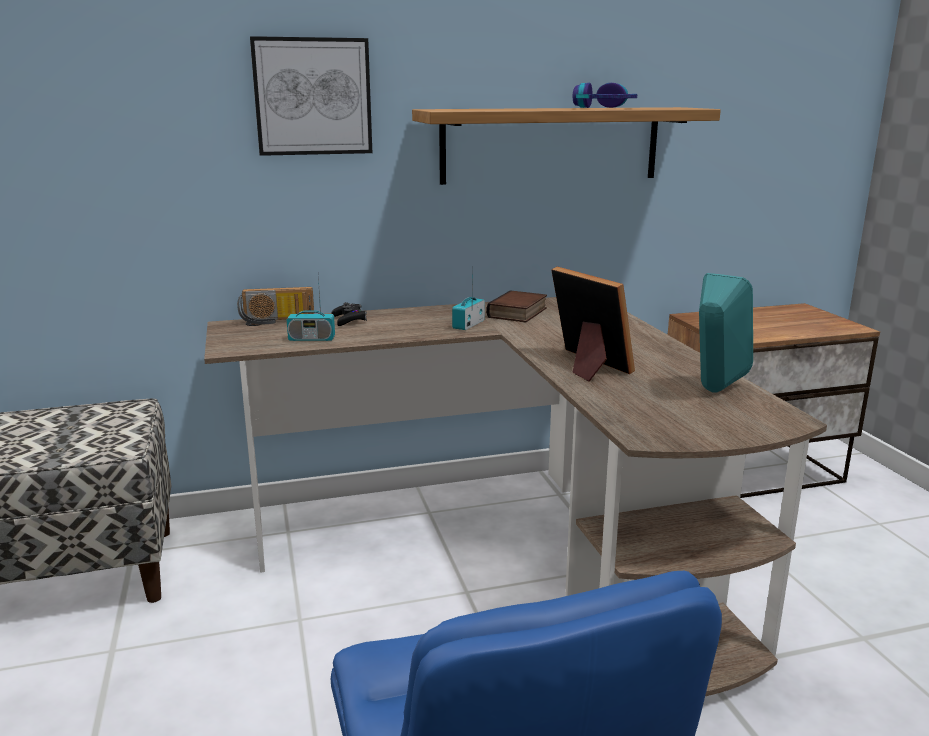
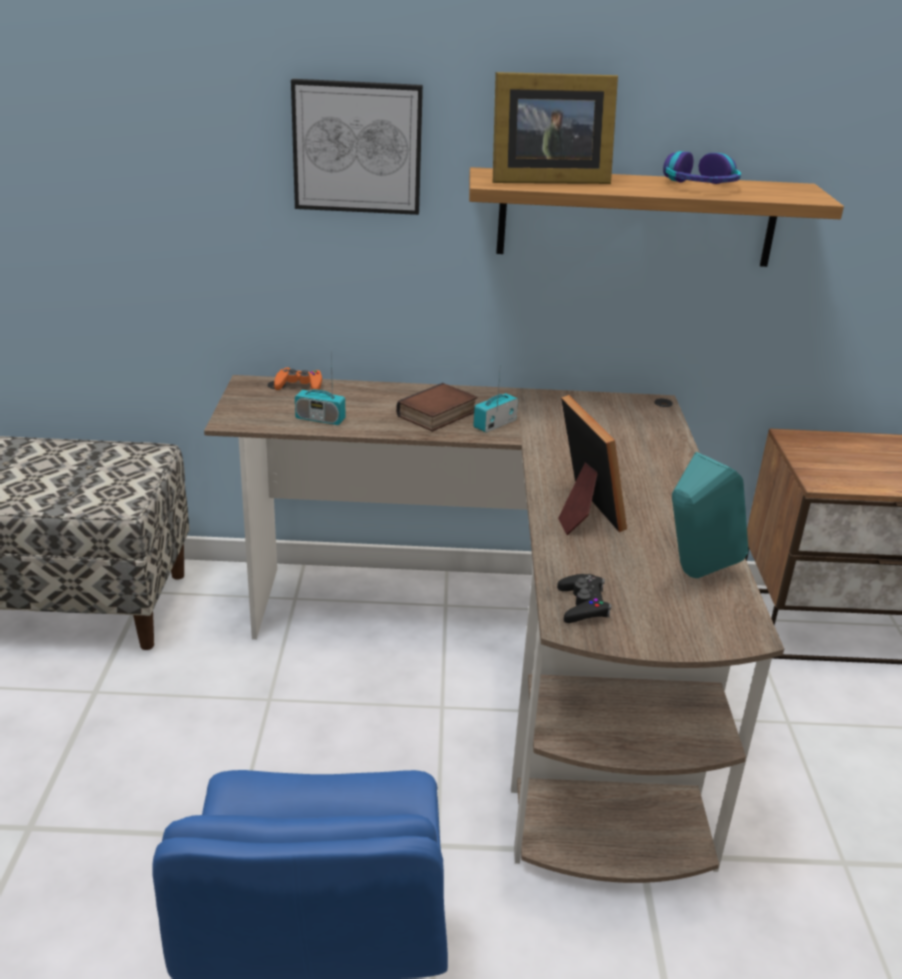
camera: 15 degrees right, 10 degrees up
radio [237,287,314,324] -> orange game controller [274,367,322,390]
black game controller [332,302,367,326] -> black game controller moved to [557,574,612,623]
book [486,290,547,323] -> book moved to [396,383,477,432]
none -> picture frame [493,72,618,184]

